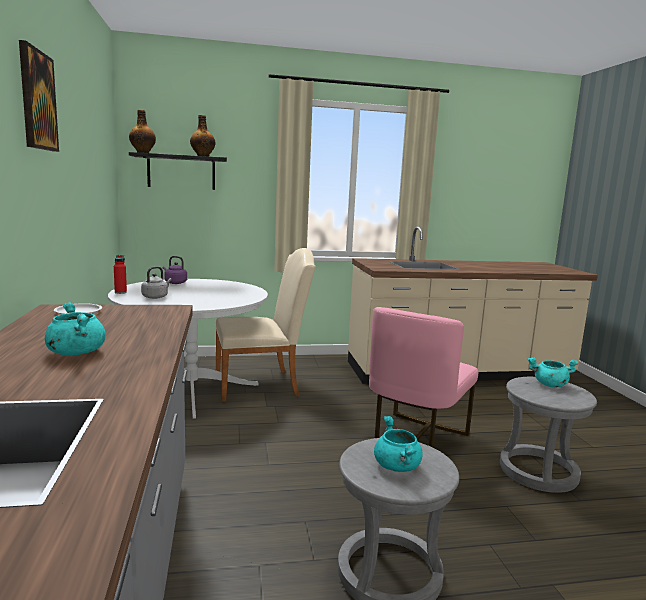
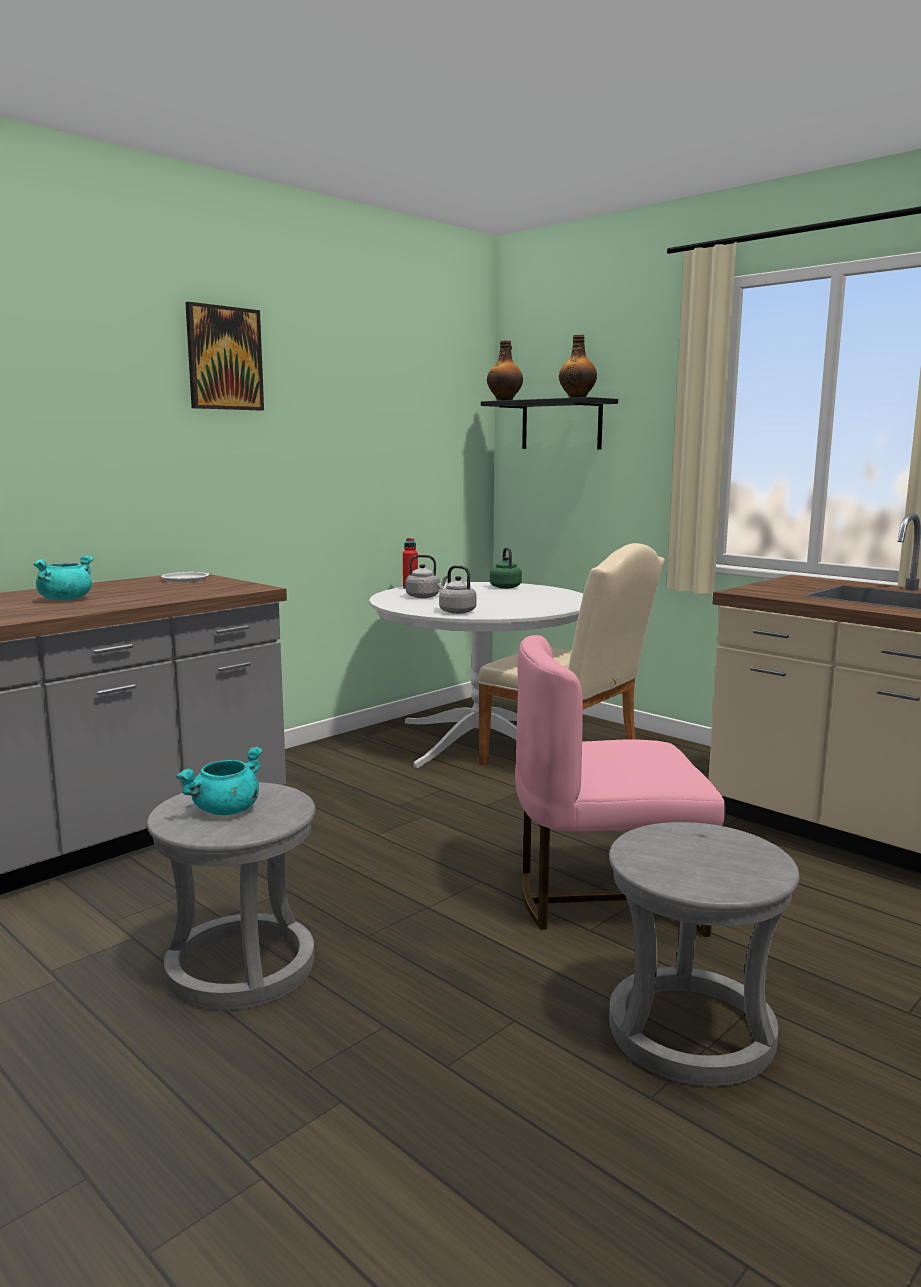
camera: 55 degrees right, 0 degrees up
purple kettle [163,256,187,284] -> green kettle [490,547,522,589]
turquoise cooking pot [527,357,578,387] -> none
none -> grey kettle [437,565,477,614]

